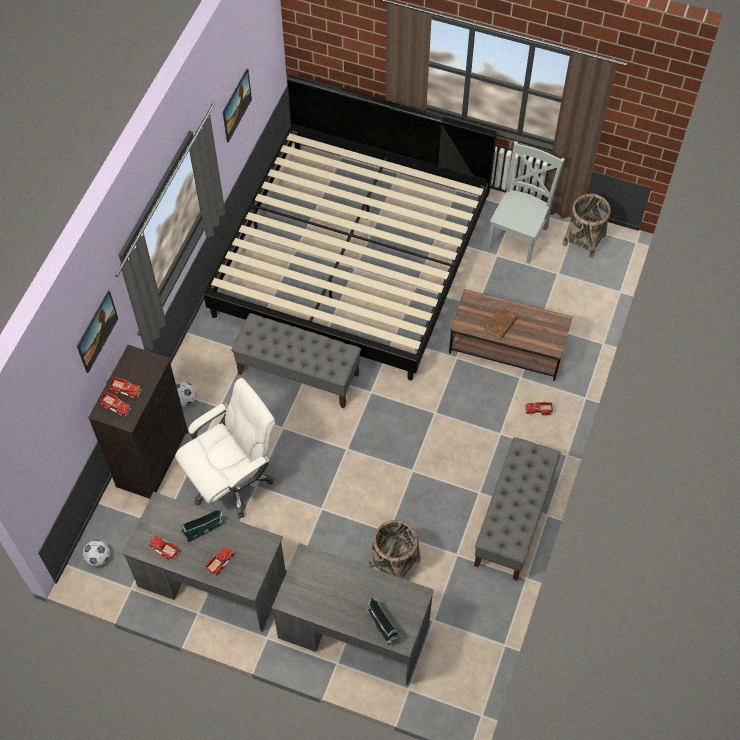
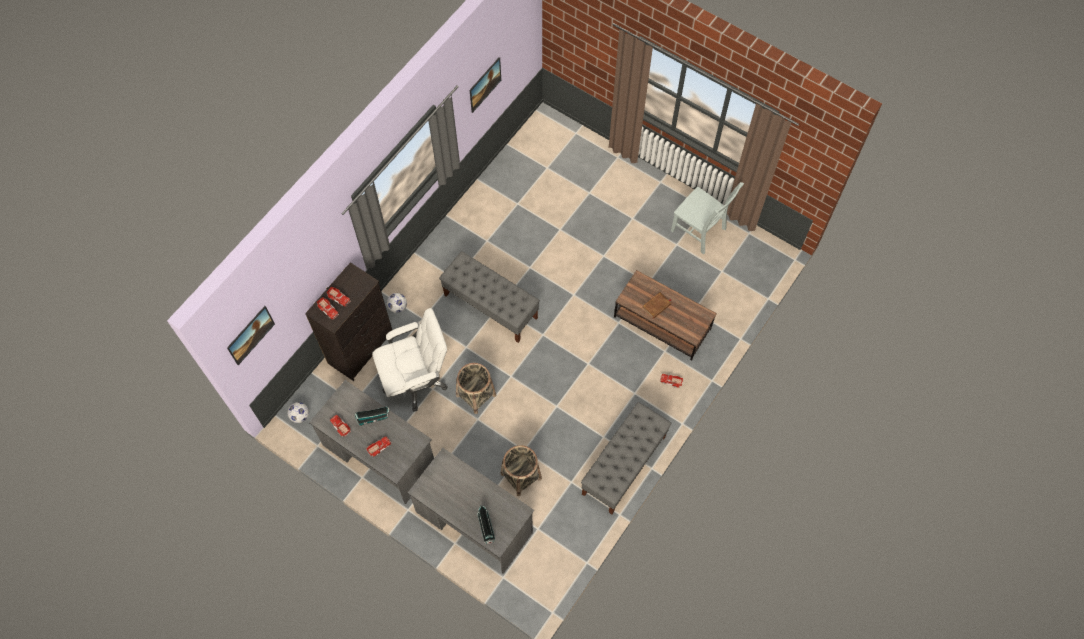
camera: 15 degrees right, 5 degrees up
picture [77,291,118,373] -> picture moved to [227,306,275,365]
bed [204,74,497,380] -> none
grey chair [487,141,565,264] -> grey chair turned 90 degrees clockwise [671,182,744,254]
basket [563,194,611,258] -> basket moved to [456,363,496,414]

